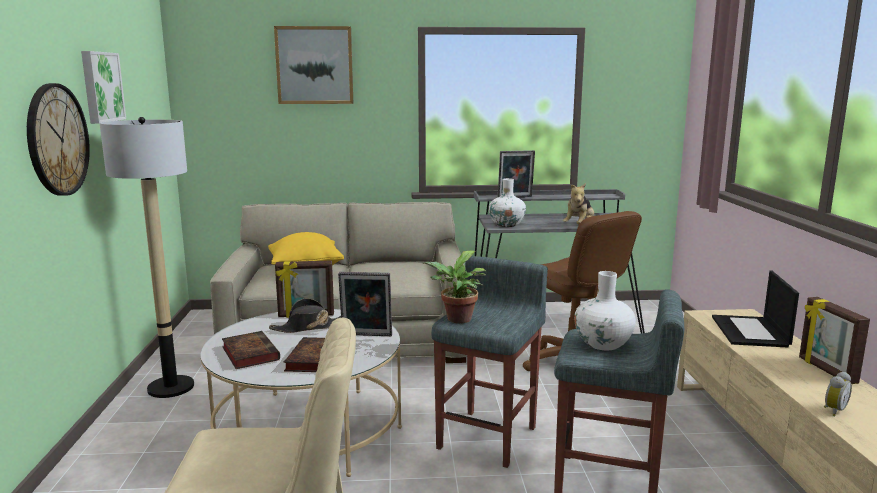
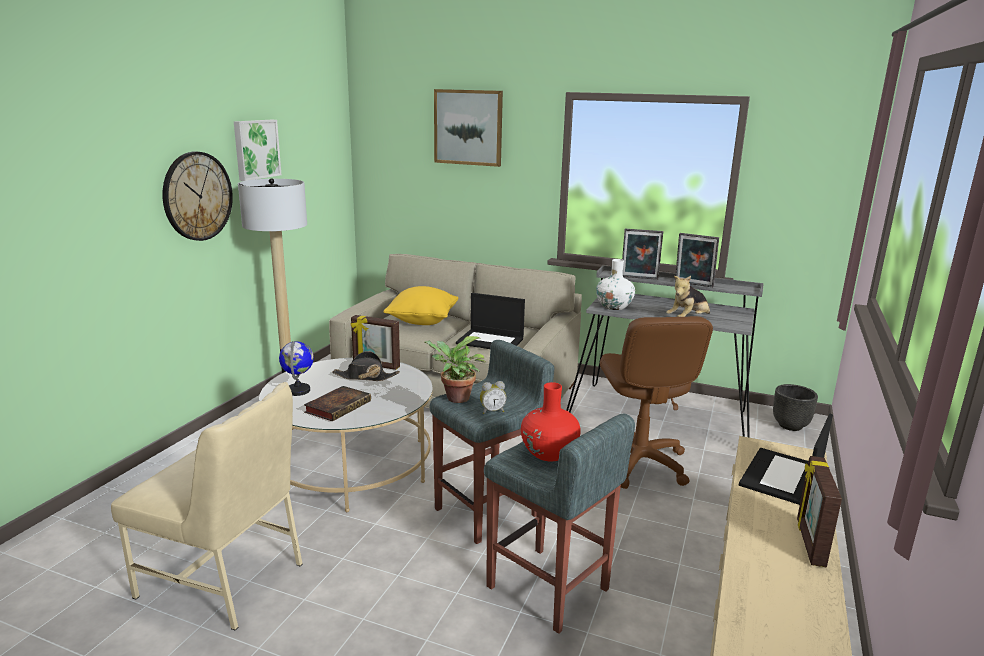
camera: 25 degrees right, 5 degrees up
book [222,331,280,369] -> globe [279,341,314,396]
picture frame [338,272,392,336] -> picture frame moved to [675,233,719,288]
white vase [574,271,636,350] -> red vase [521,382,581,461]
alarm clock [824,372,852,416] -> alarm clock moved to [480,381,507,414]
none -> laptop [456,293,525,349]
none -> black planter [773,384,818,431]

